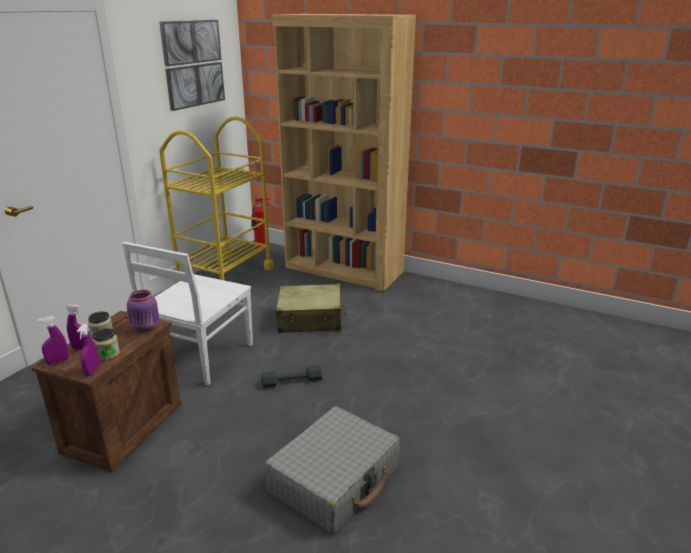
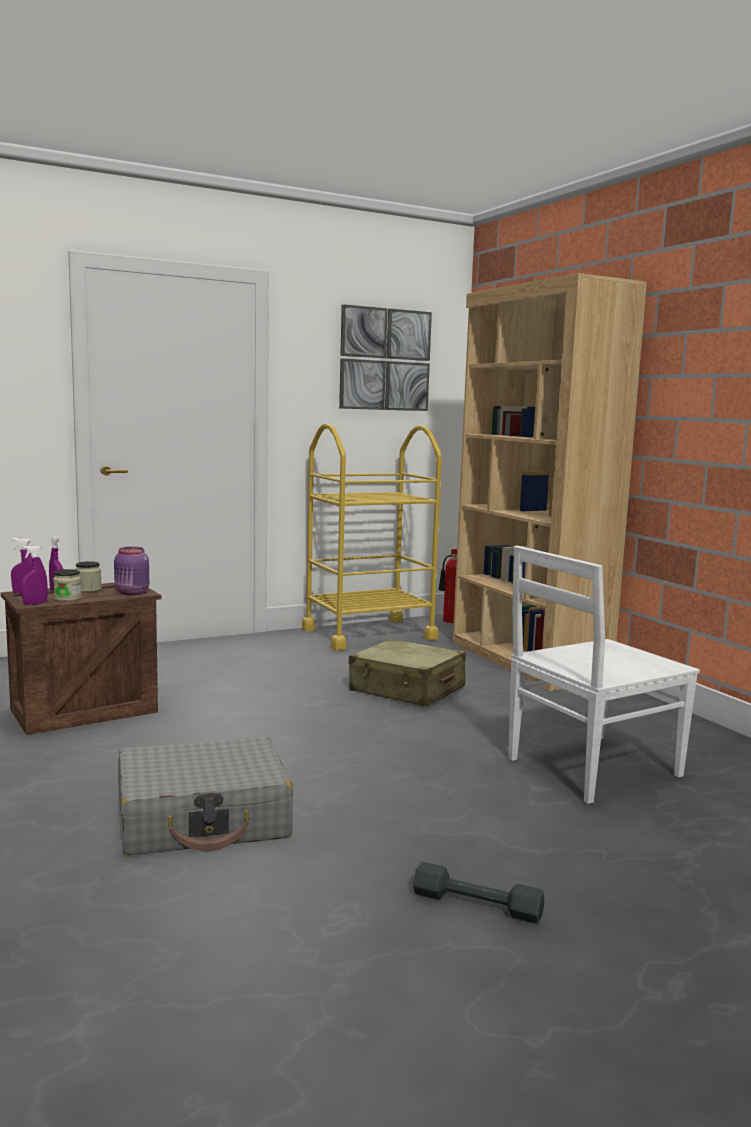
camera: 35 degrees right, 15 degrees down
white chair [122,242,253,386] -> white chair moved to [508,546,700,804]
grey dumbbell [261,365,322,388] -> grey dumbbell moved to [413,862,544,923]

